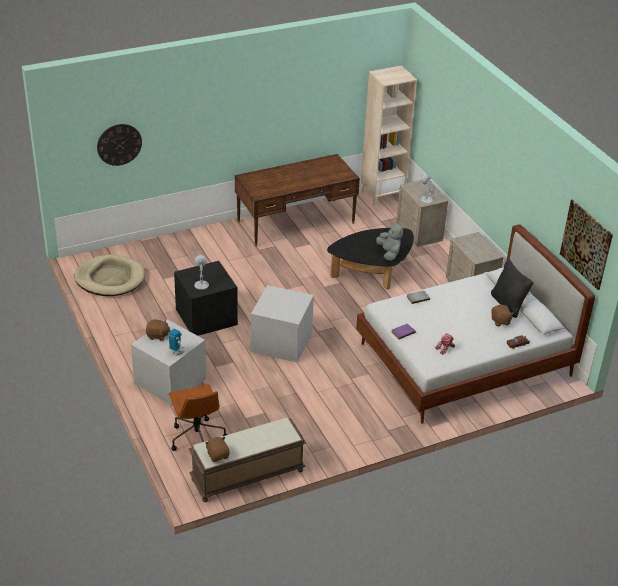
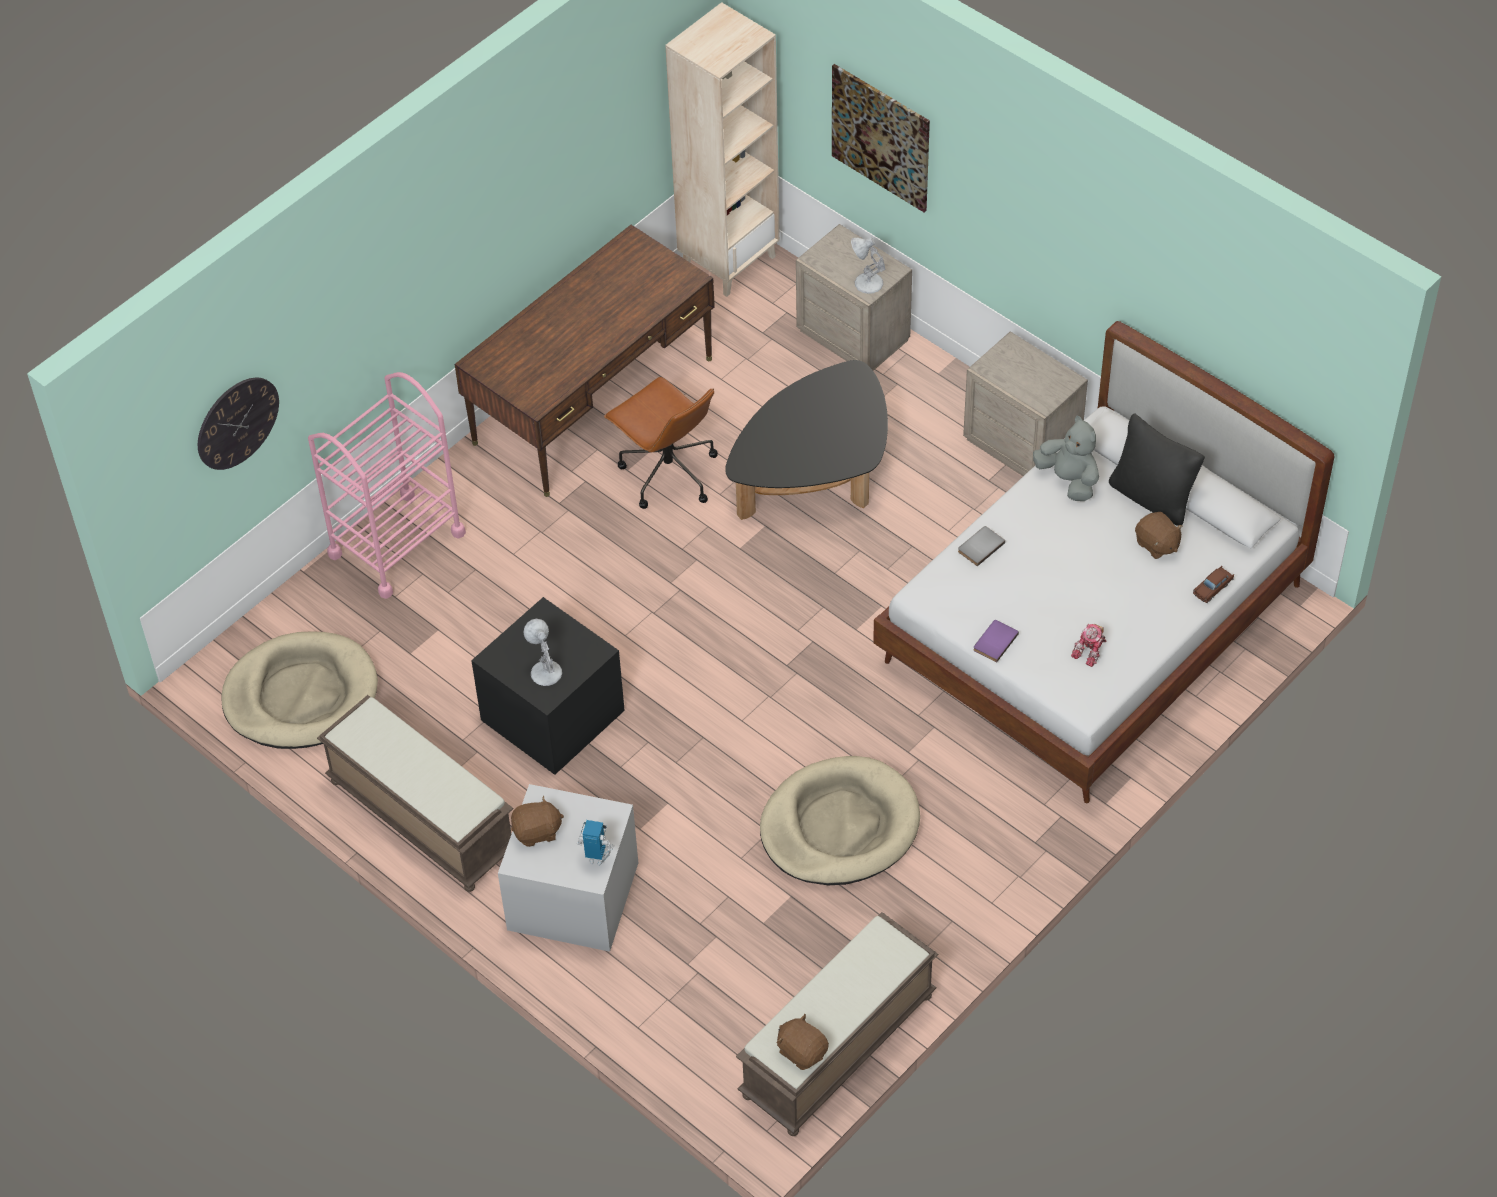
camera: 20 degrees left, 15 degrees up
brown office chair [168,384,227,451] -> brown office chair moved to [604,377,718,509]
grey storage box [251,285,314,363] -> none
grey plush toy [376,222,403,261] -> grey plush toy moved to [1033,416,1099,501]
picture [560,200,613,290] -> picture moved to [832,64,930,212]
none -> pink cart [308,372,466,599]
none -> brown bench [317,695,514,892]
none -> beige dog bed [760,756,920,885]

